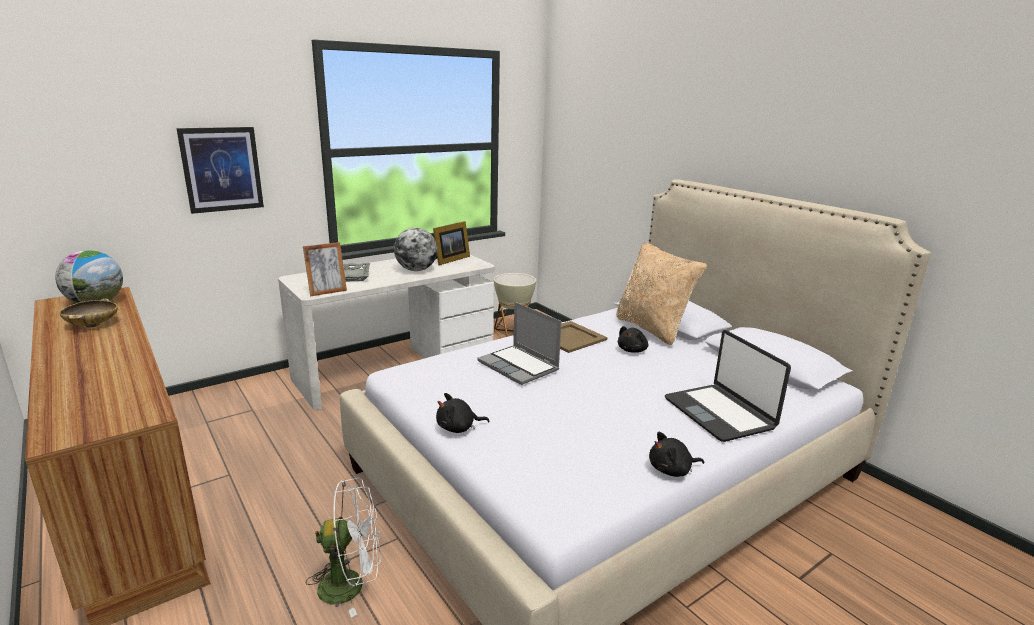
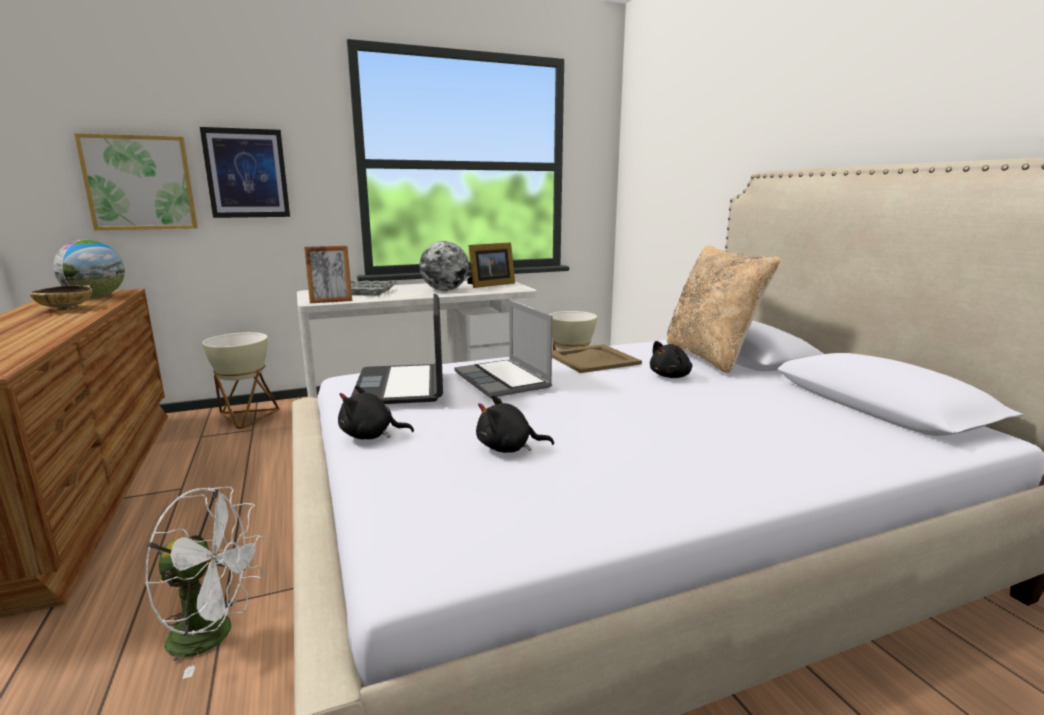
camera: 15 degrees right, 5 degrees down
black plush toy [649,432,704,477] -> black plush toy moved to [476,395,554,453]
laptop [665,330,791,442] -> laptop moved to [351,294,443,404]
none -> picture [74,133,198,230]
none -> planter [202,332,280,429]

